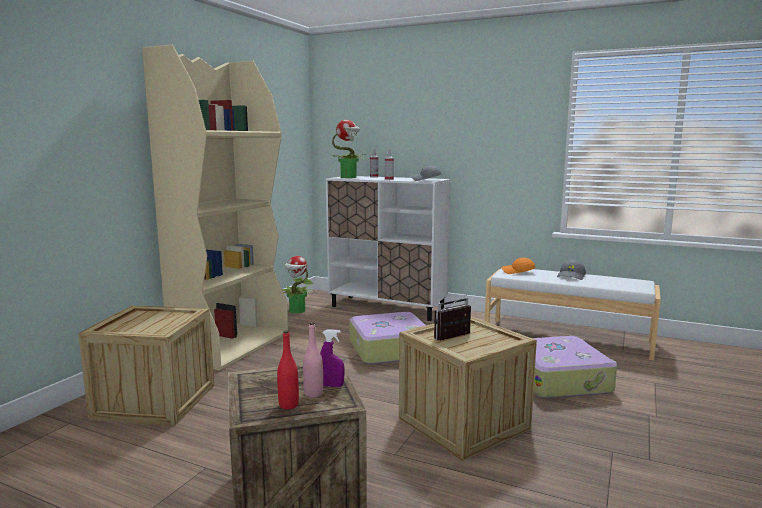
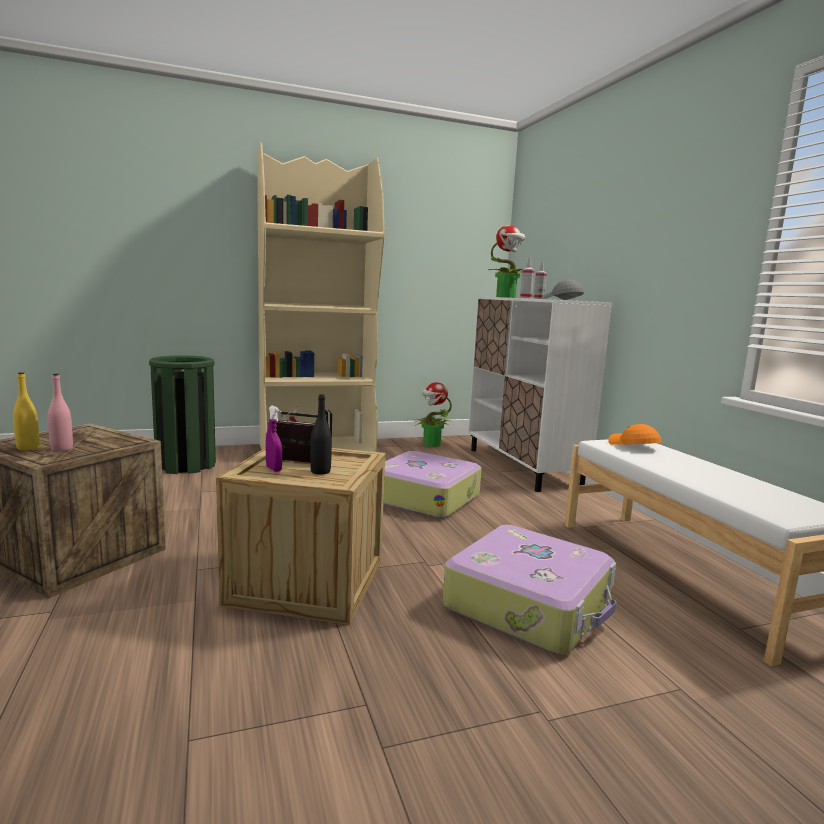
camera: 45 degrees right, 0 degrees up
crate [78,306,214,426] -> green trash can [149,356,216,474]
red bottle [277,330,299,409] -> yellow bottle [13,372,39,451]
purple spray bottle [320,329,345,387] -> purple spray bottle moved to [266,406,282,472]
grey cap [557,260,586,280] -> none
none -> black bottle [310,394,332,475]

